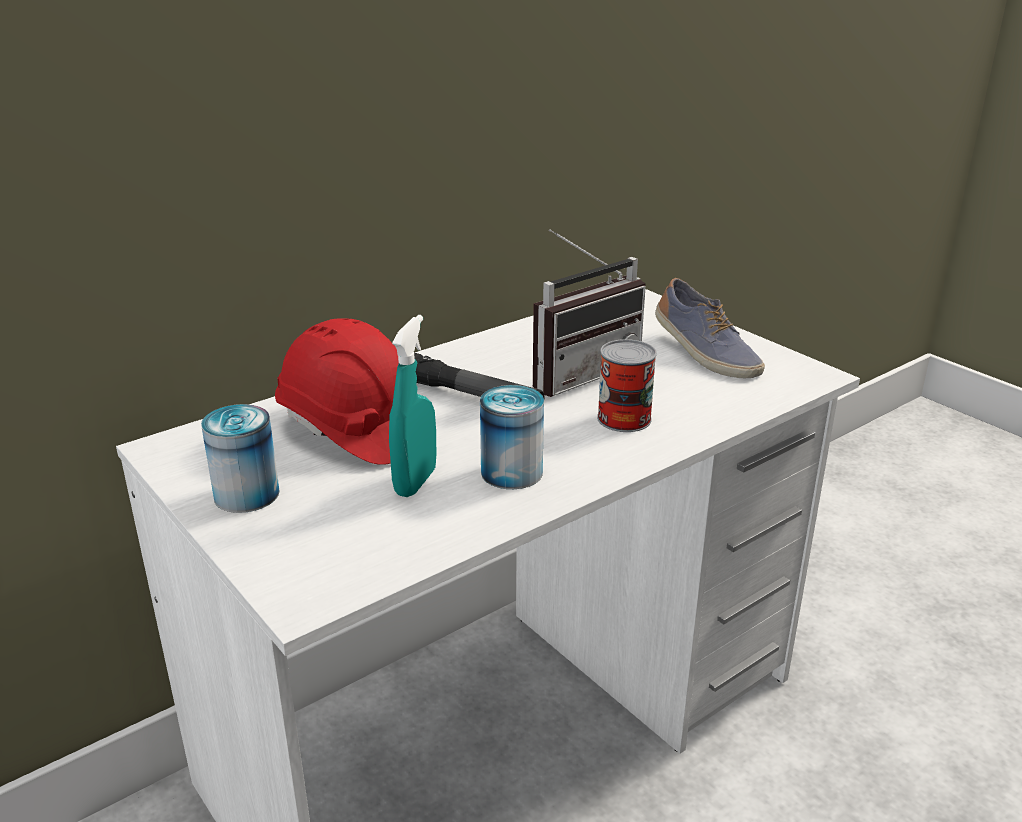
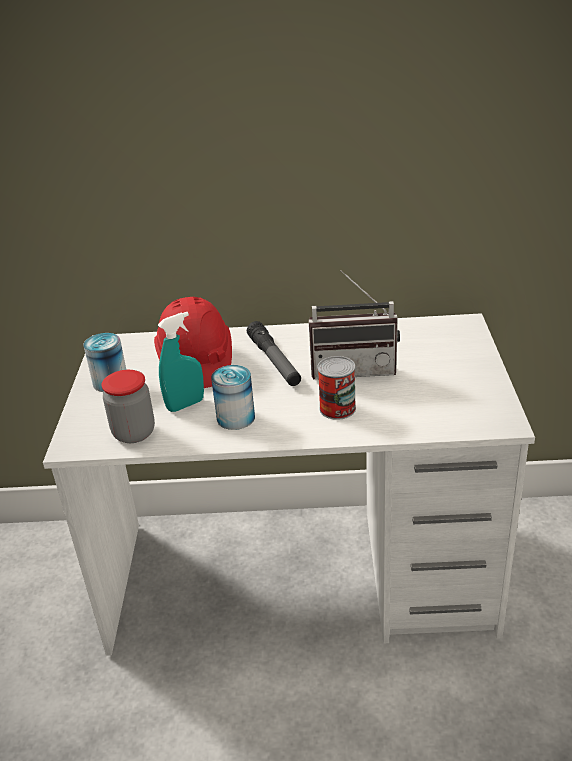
camera: 40 degrees right, 5 degrees up
shoe [655,278,765,378] -> none
none -> jar [102,370,155,443]

